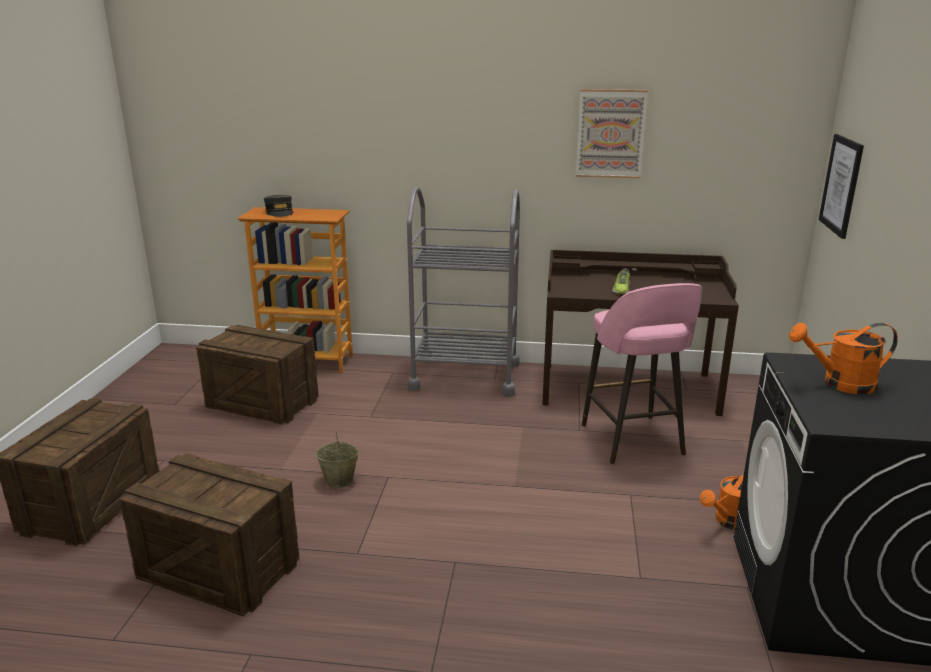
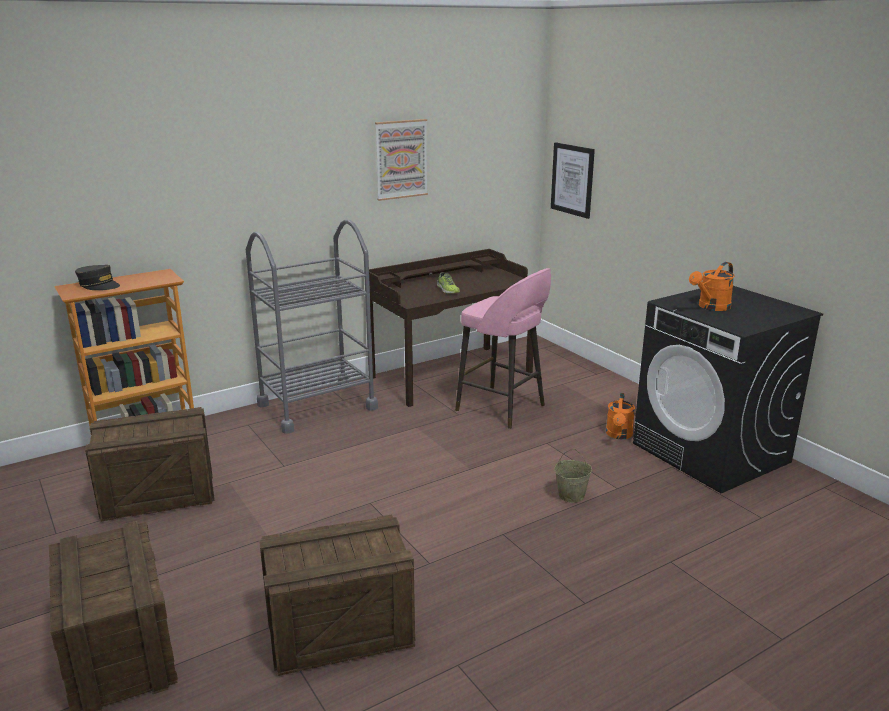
camera: 40 degrees left, 0 degrees up
beige bucket [316,432,359,488] -> beige bucket moved to [555,449,592,503]

